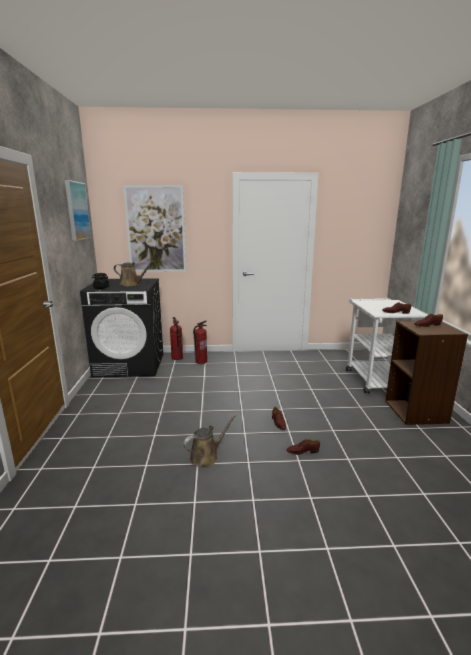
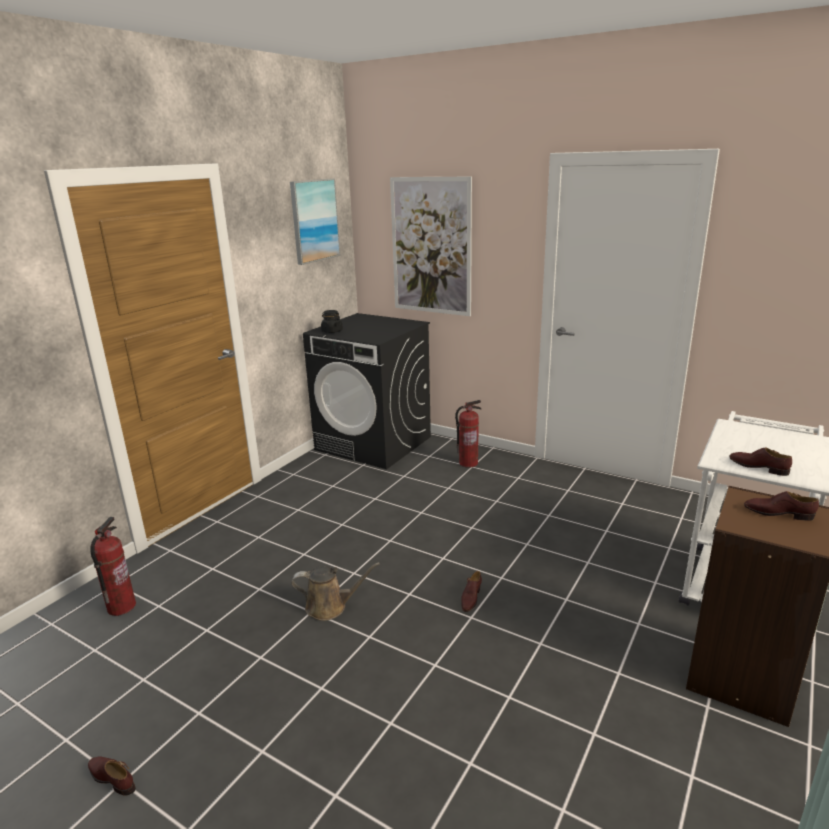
camera: 35 degrees right, 5 degrees up
brown watering can [114,260,154,286] -> none
fire extinguisher [170,317,183,360] -> fire extinguisher moved to [90,517,136,616]
brown shoe [287,439,320,455] -> brown shoe moved to [88,756,135,796]

